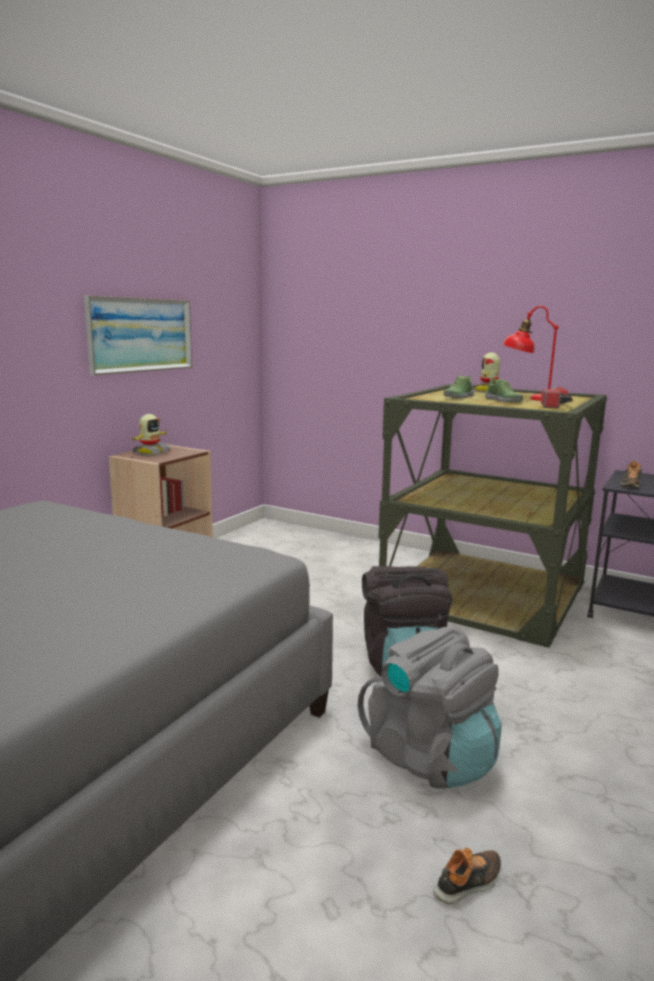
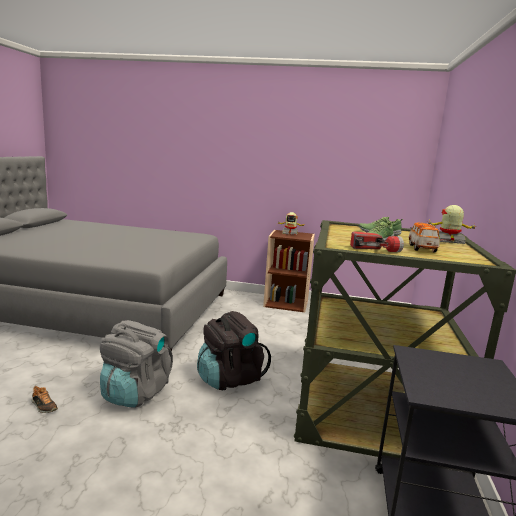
camera: 70 degrees right, 0 degrees up
picture [84,295,192,375] -> none
red table lamp [503,306,559,401] -> toy car [408,223,440,252]
shoe [620,461,642,488] -> none

